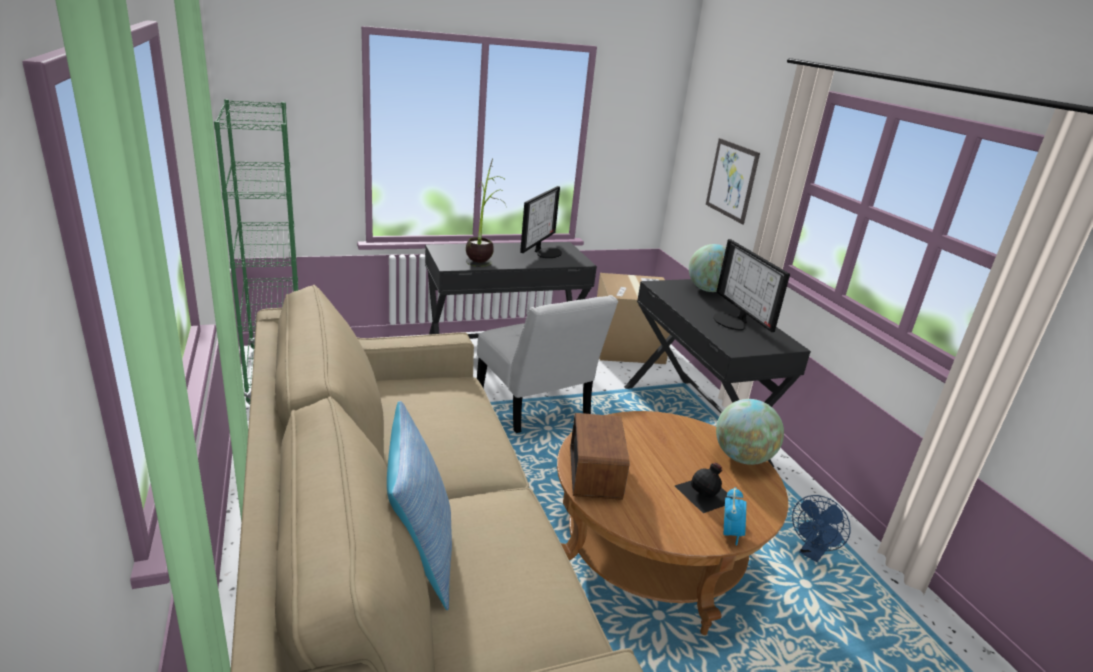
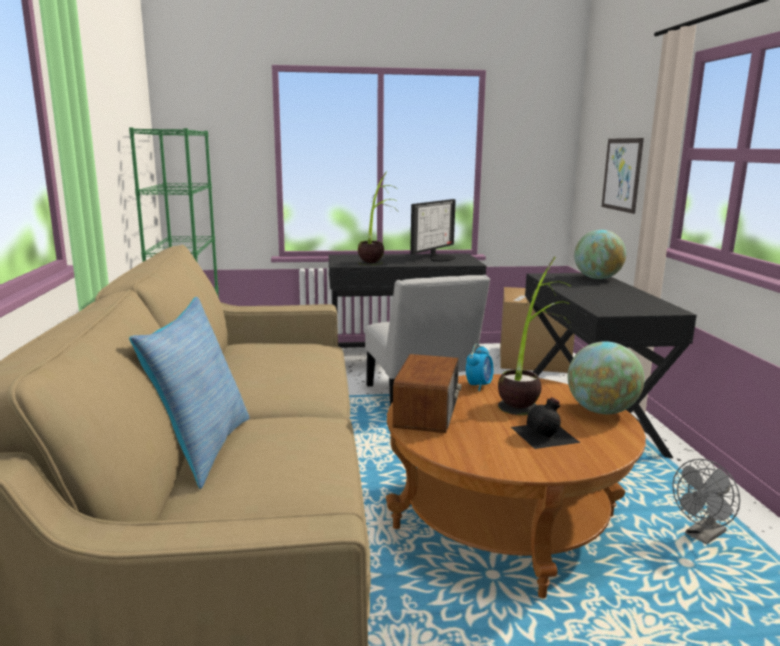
camera: 15 degrees right, 10 degrees down
monitor [713,239,790,332] -> none
alarm clock [724,487,747,546] -> alarm clock moved to [466,344,493,391]
blue fan [792,495,851,562] -> grey fan [673,459,740,544]
none -> potted plant [498,256,571,415]

